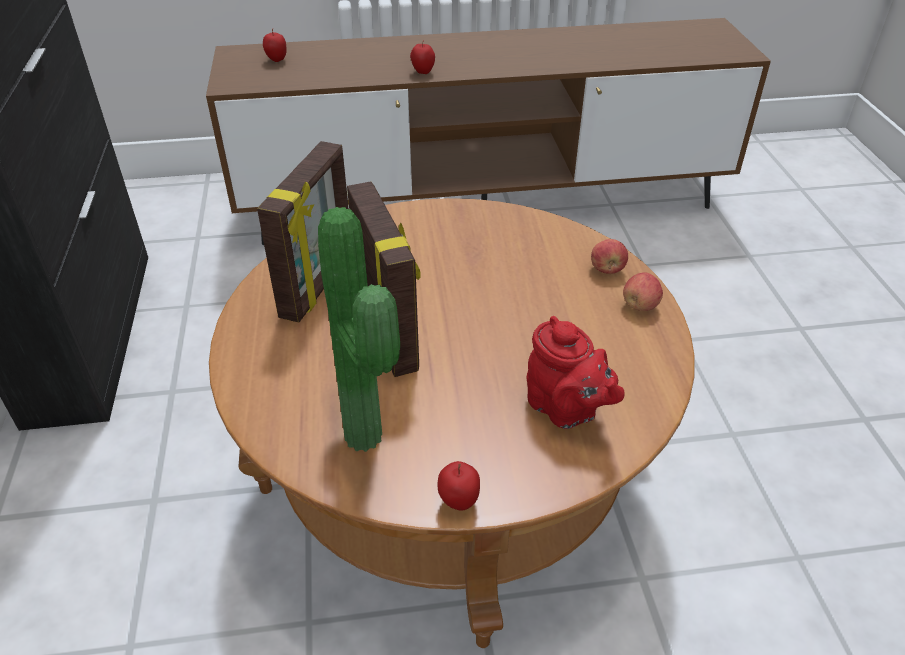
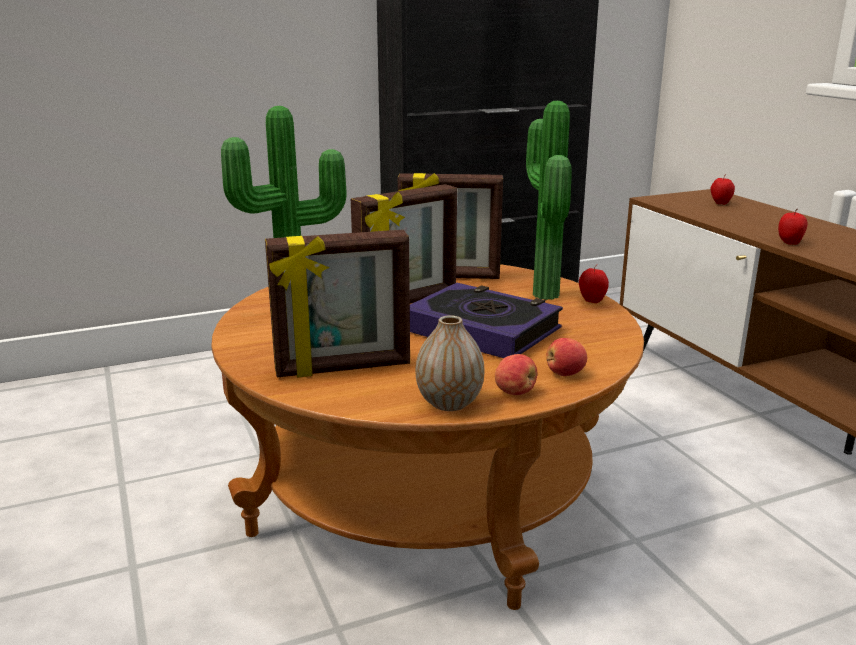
camera: 75 degrees right, 20 degrees down
apple [438,461,480,511] -> apple moved to [579,265,609,303]
red teapot [526,316,625,429] -> picture frame [265,230,410,378]
none -> book [410,283,563,358]
none -> vase [415,315,484,411]
none -> potted plant [526,101,572,300]

